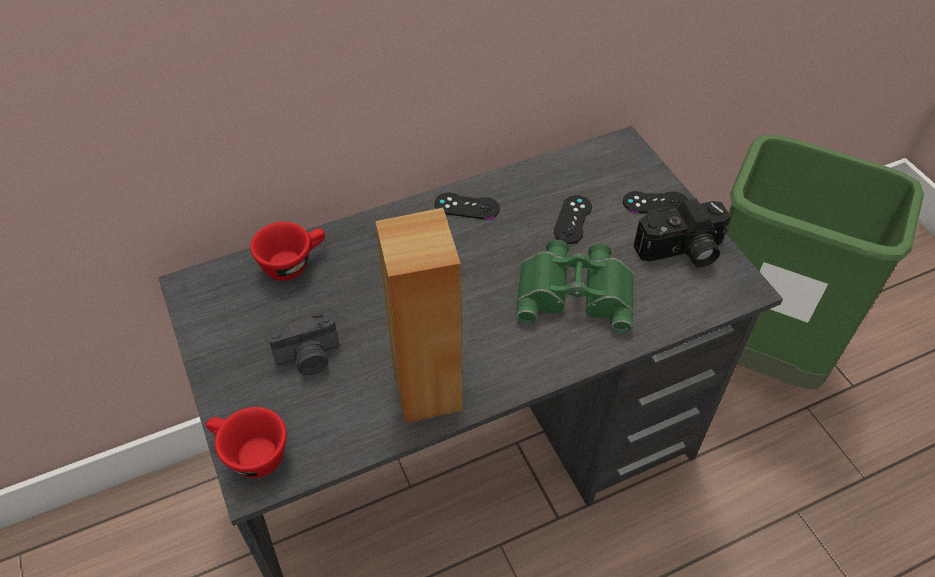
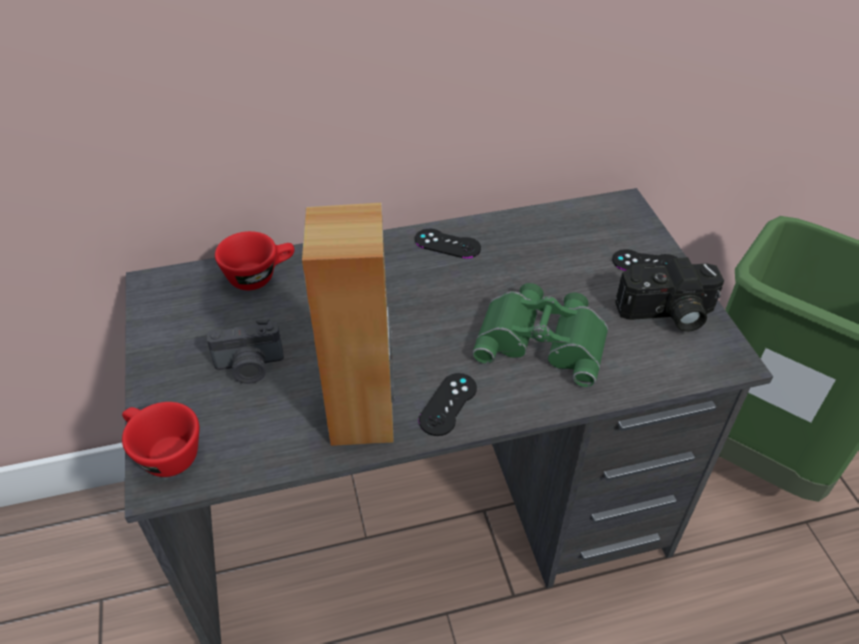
camera: 10 degrees right, 5 degrees down
black game controller [553,195,592,244] -> black game controller moved to [419,373,477,436]

